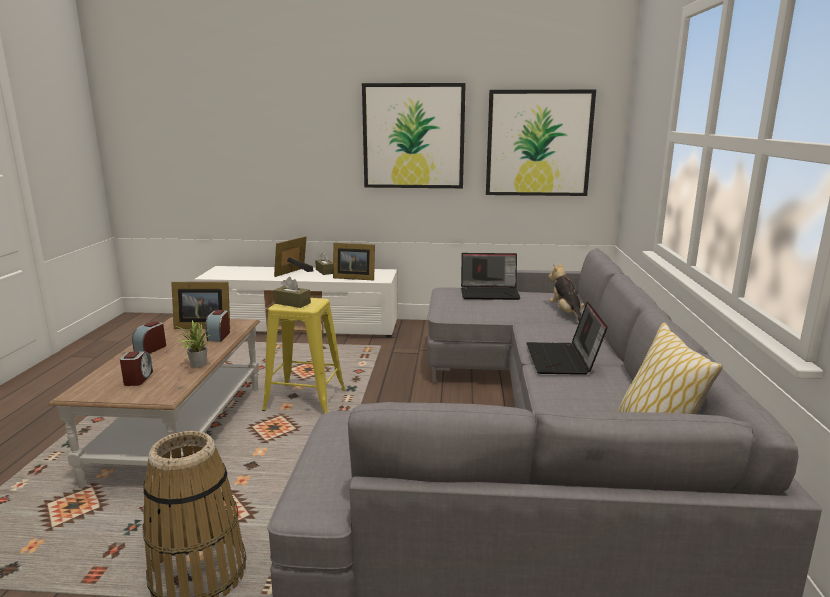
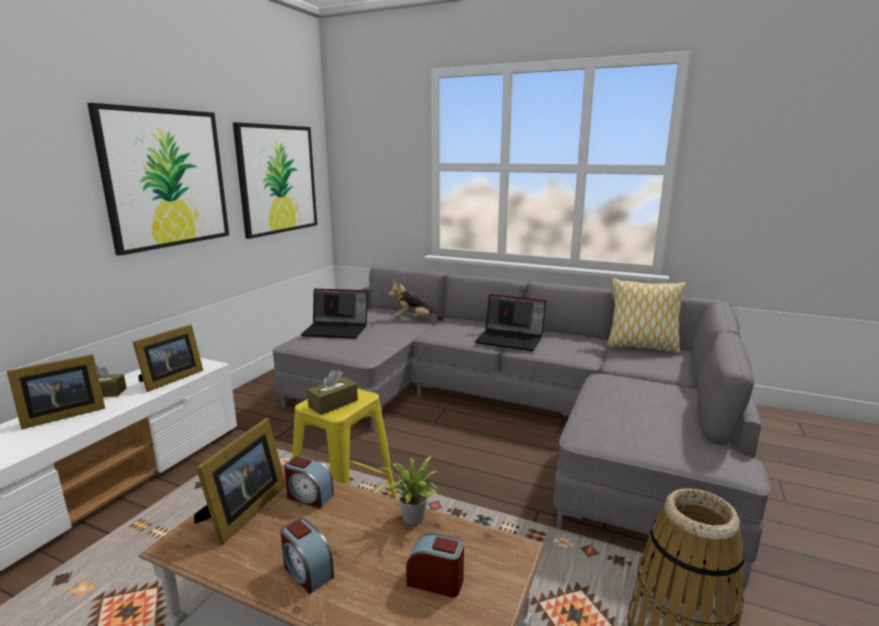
camera: 70 degrees left, 0 degrees up
picture frame [274,236,314,277] -> picture frame turned 90 degrees counterclockwise [7,354,105,429]
laptop [461,253,520,300] -> laptop turned 75 degrees clockwise [301,289,368,339]

